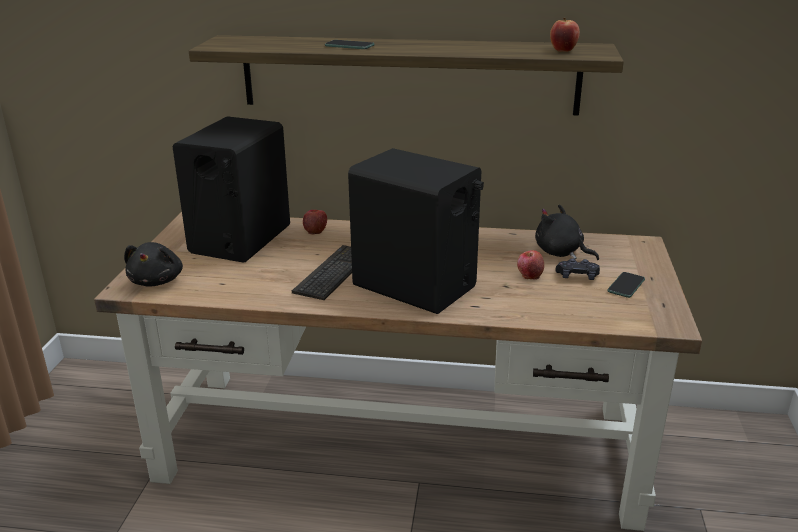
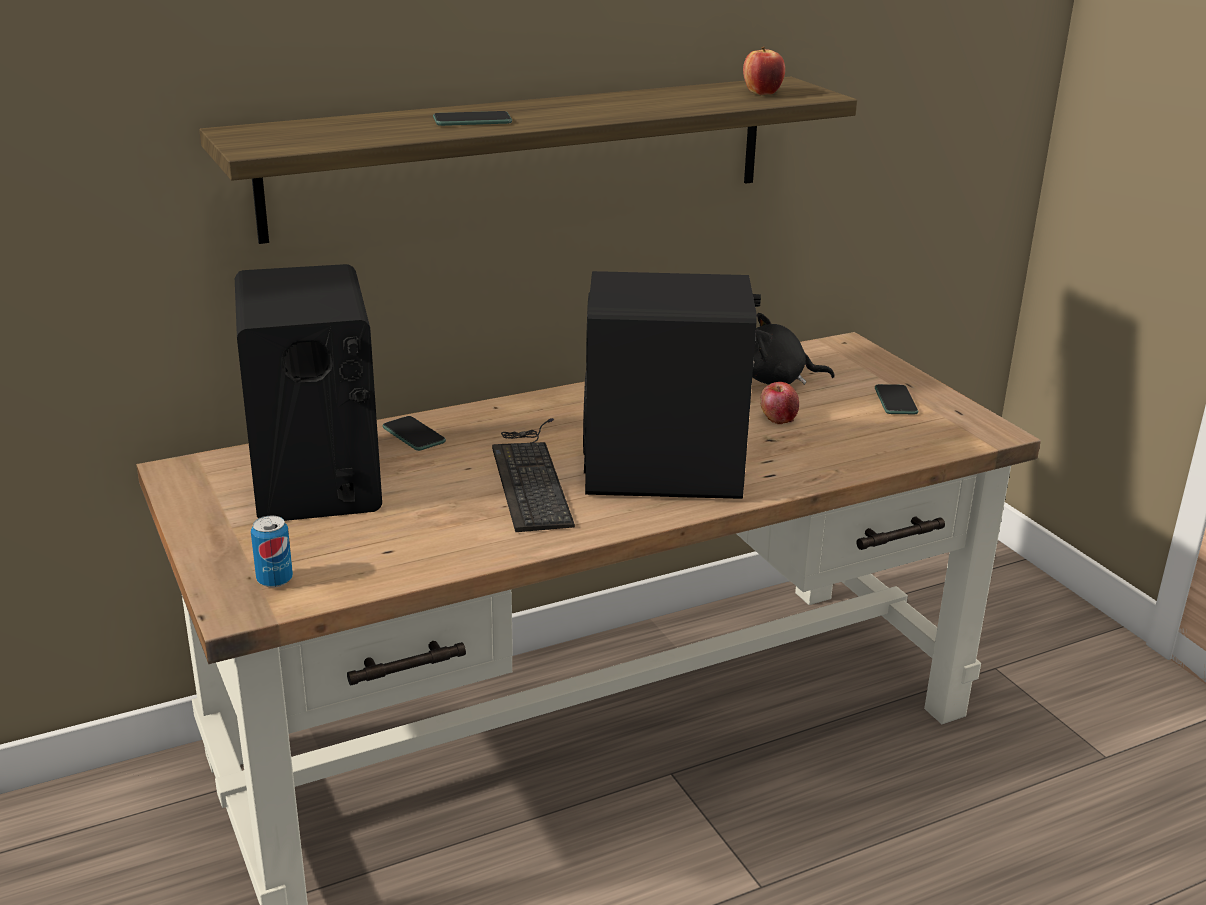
camera: 35 degrees left, 0 degrees up
black plush toy [124,242,183,287] -> can [251,516,293,588]
apple [303,210,327,234] -> phone [383,416,446,451]
black game controller [555,258,600,280] -> none

